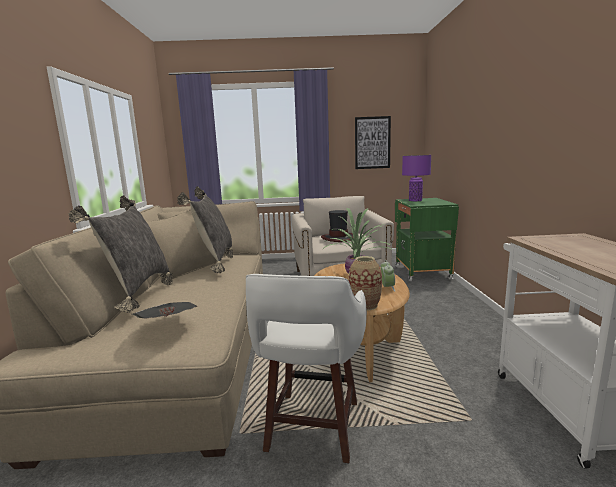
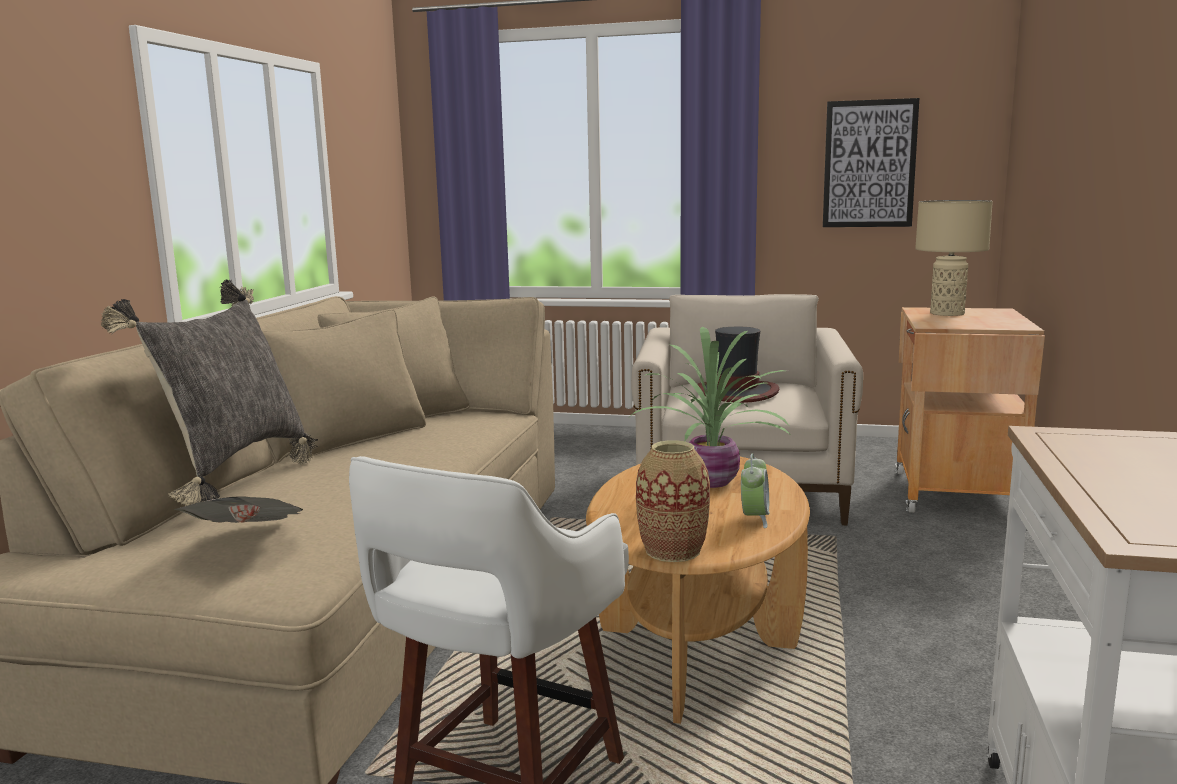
camera: 15 degrees right, 0 degrees up
pillow [178,186,233,273] -> none
green cart [395,198,459,281] -> brown cart [895,307,1045,513]
purple table lamp [402,155,431,201] -> beige table lamp [915,200,993,316]

